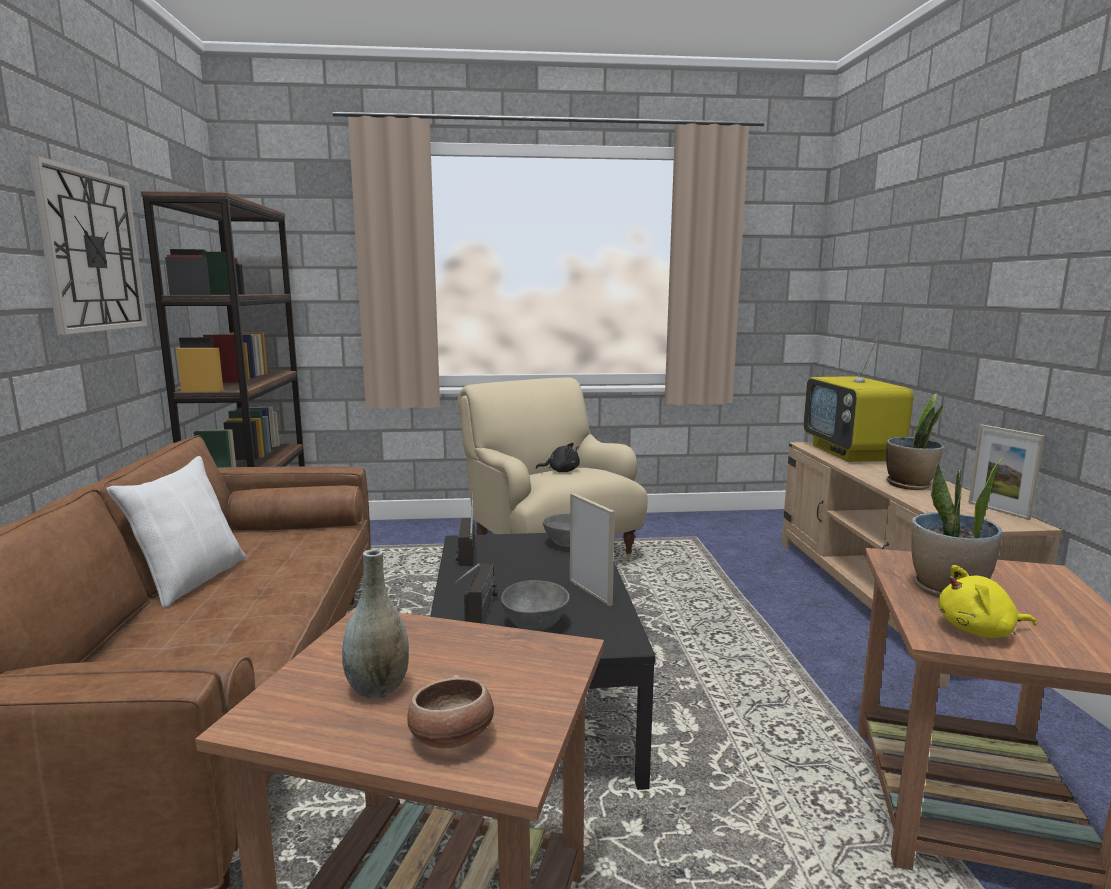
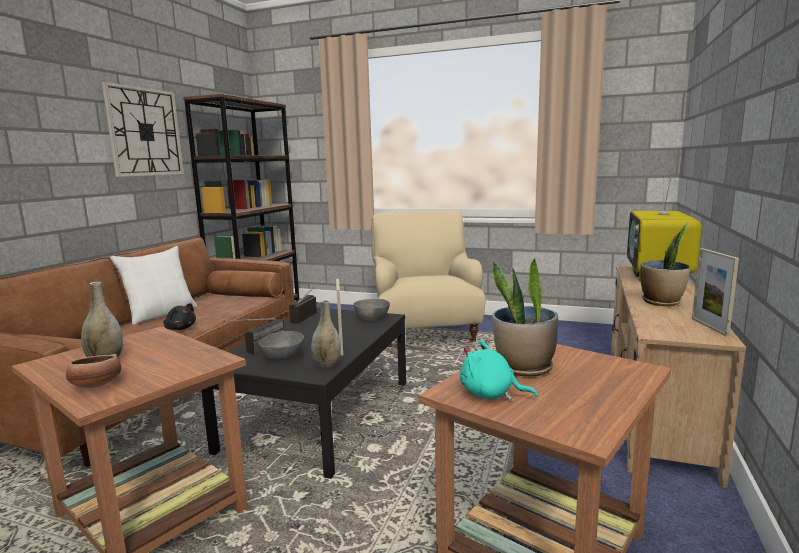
camera: 25 degrees right, 0 degrees up
black plush toy [536,443,580,472] -> black plush toy moved to [164,303,196,330]
yellow plush toy [938,565,1037,638] -> turquoise plush toy [460,340,538,400]
none -> grey vase [311,300,341,368]

